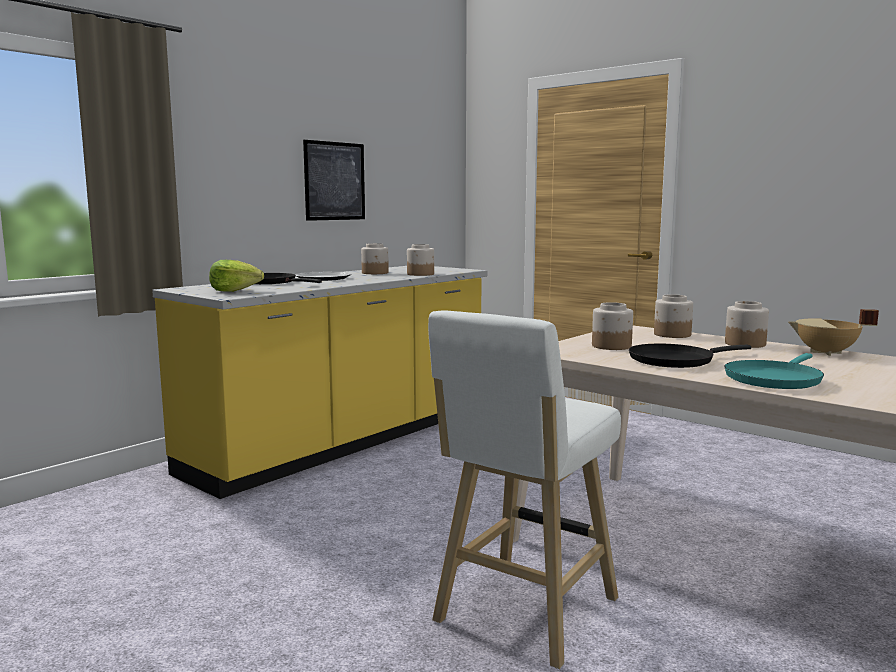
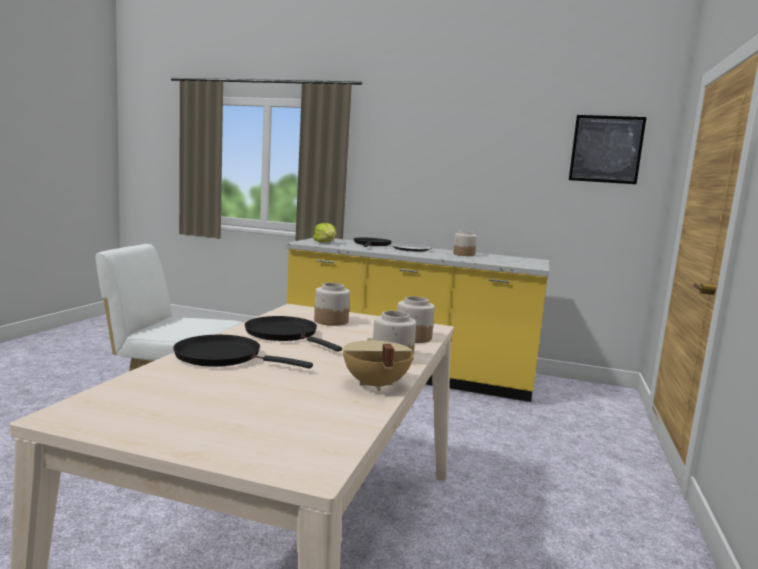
camera: 65 degrees right, 0 degrees up
picture [303,140,365,221] -> picture moved to [569,115,647,184]
jar [407,244,434,276] -> none
turquoise frying pan [724,353,824,389] -> black frying pan [173,335,313,369]

